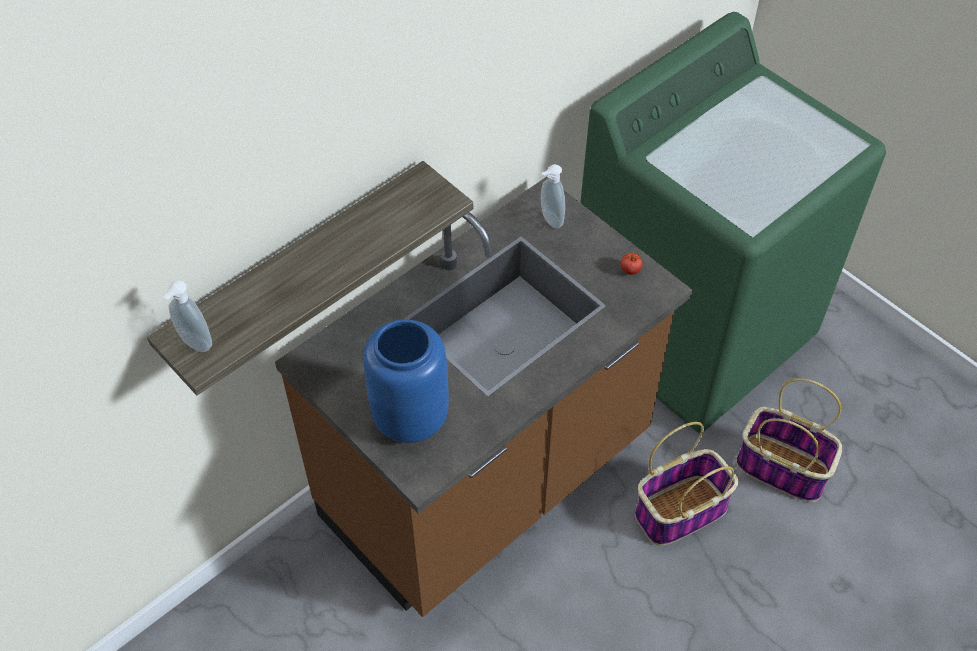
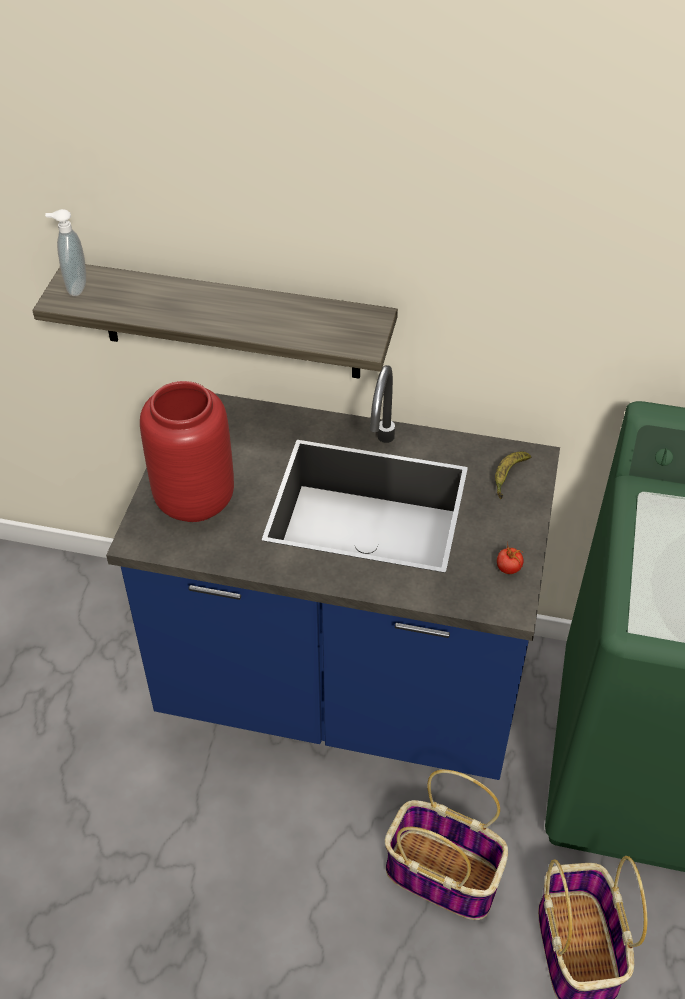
camera: 55 degrees right, 5 degrees down
brown counter [275,177,693,617] -> blue counter [106,365,560,780]
blue vase [363,319,449,443] -> red vase [140,381,234,522]
soap dispenser [541,164,565,228] -> banana [495,451,531,499]

